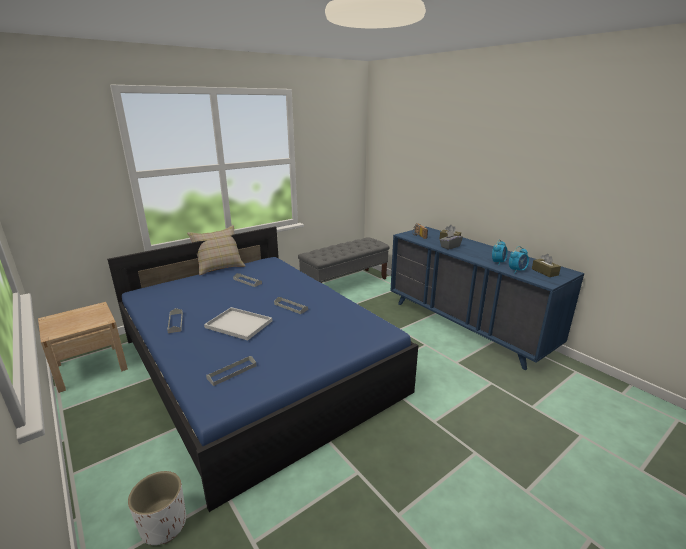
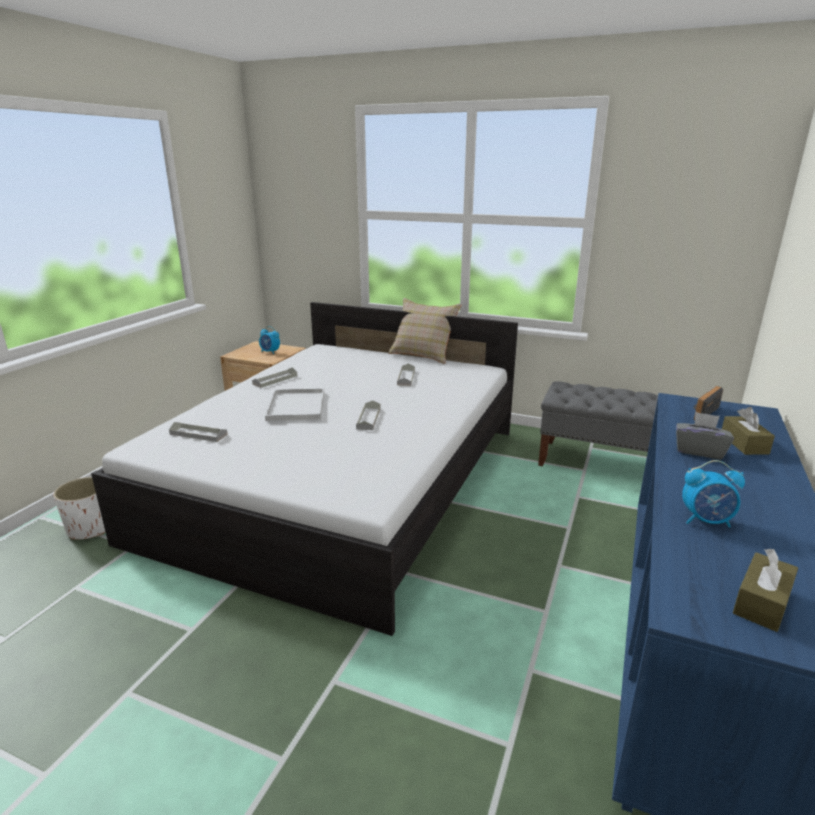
camera: 60 degrees right, 0 degrees up
blue bed [107,227,418,512] -> white bed [91,302,518,636]
alarm clock [509,246,529,273] -> alarm clock moved to [259,326,280,354]

